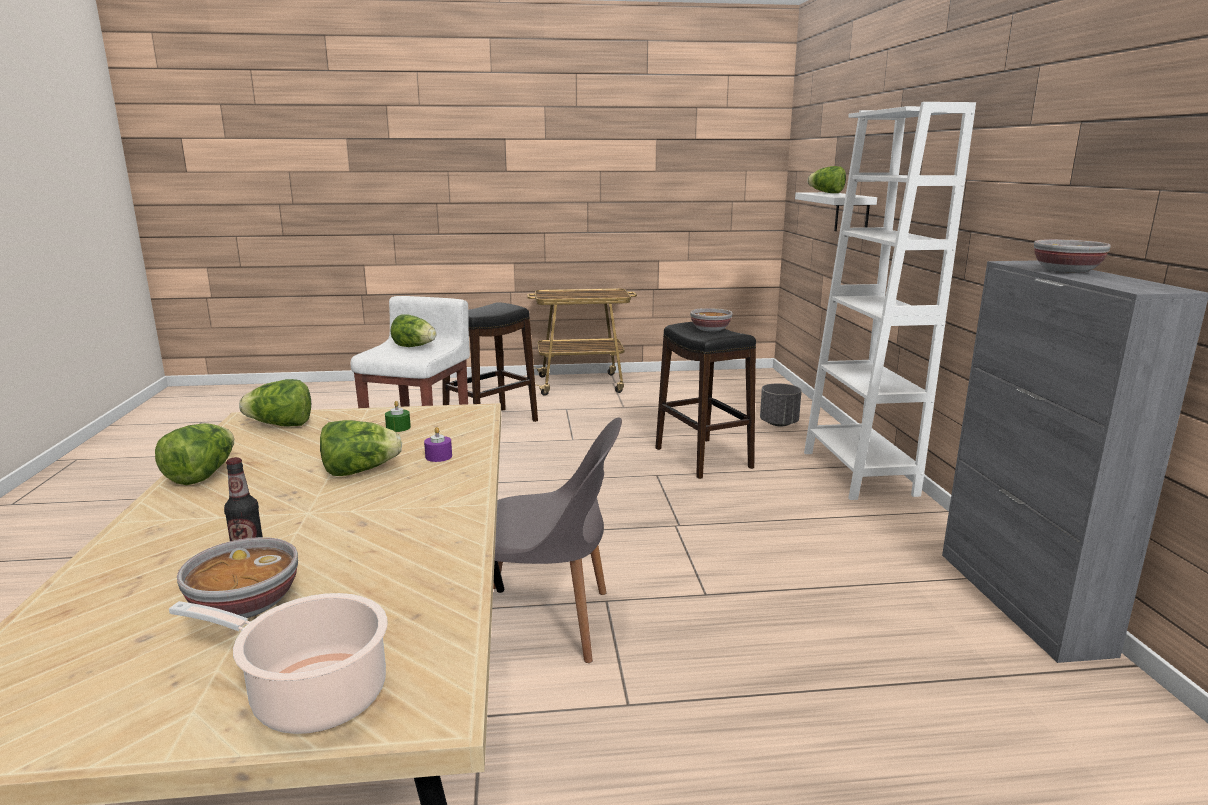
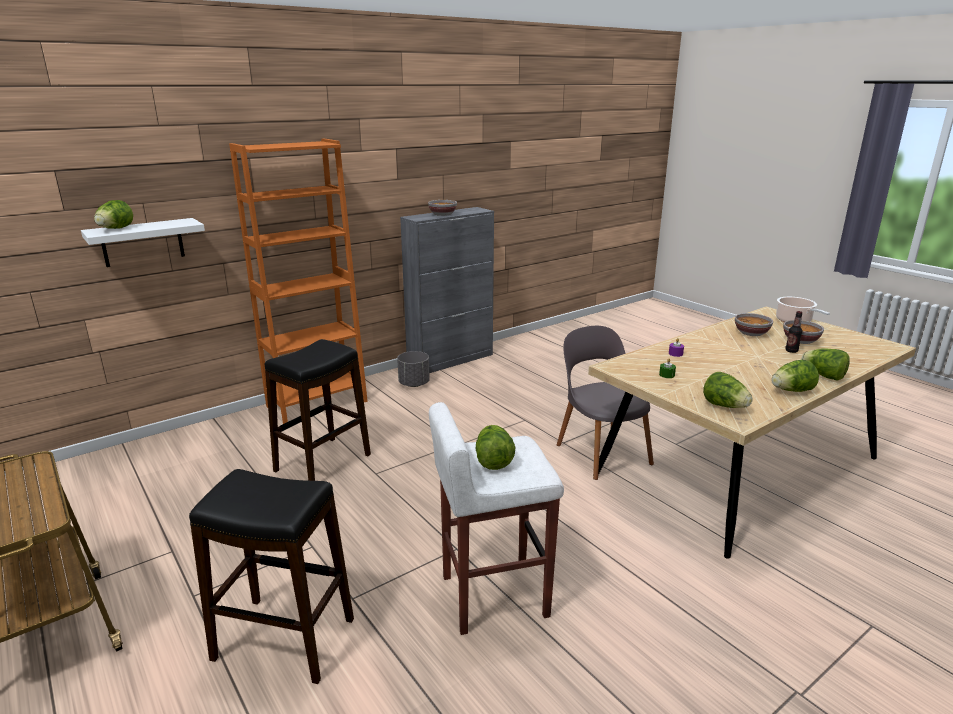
camera: 120 degrees left, 5 degrees up
lettuce [320,420,402,476] -> lettuce moved to [801,348,850,381]
bowl [690,308,732,332] -> bowl moved to [735,313,773,336]
grey planter [760,383,802,426] -> grey planter moved to [397,351,430,387]
white bookcase [804,102,976,500] -> orange bookcase [229,139,368,424]

